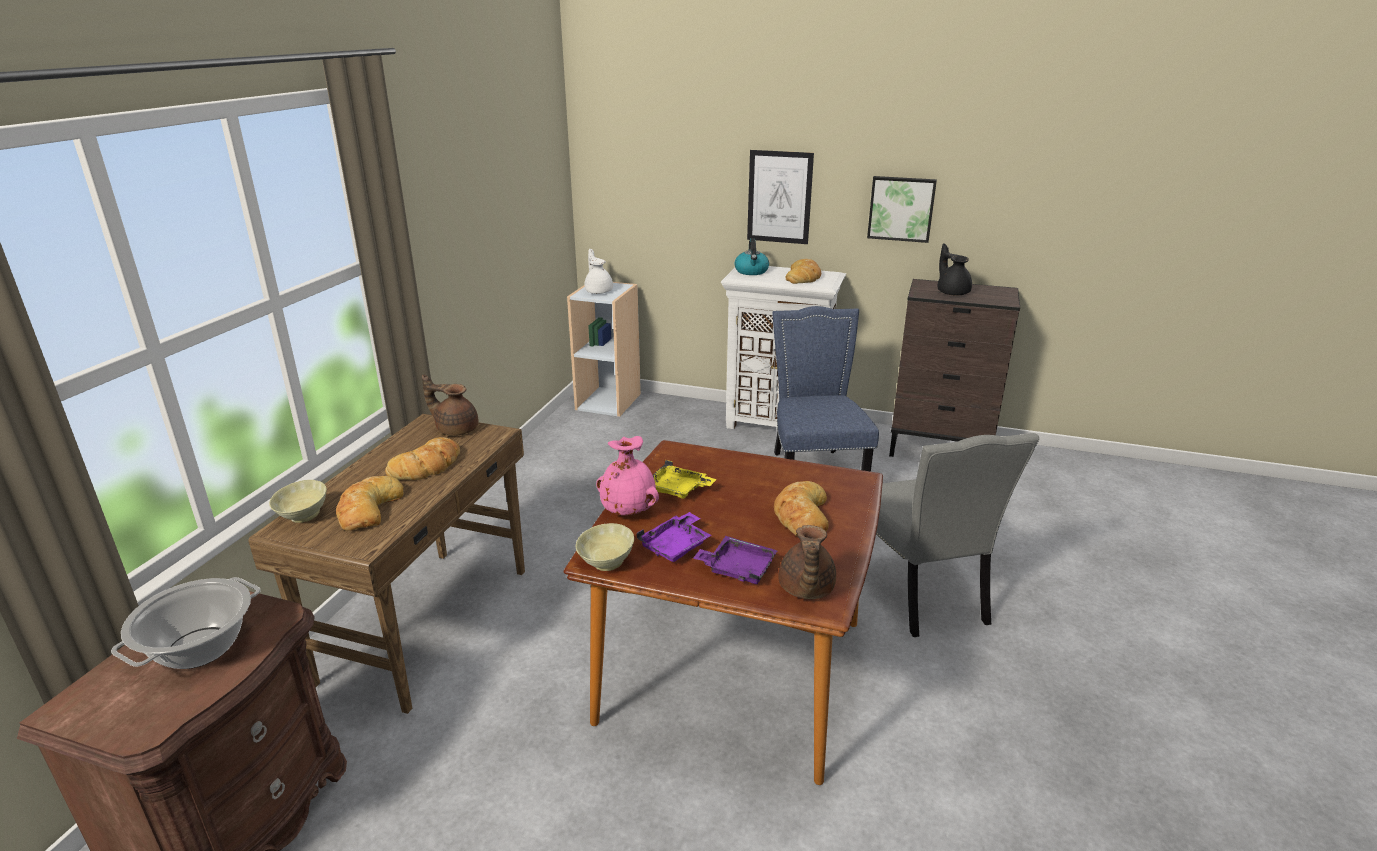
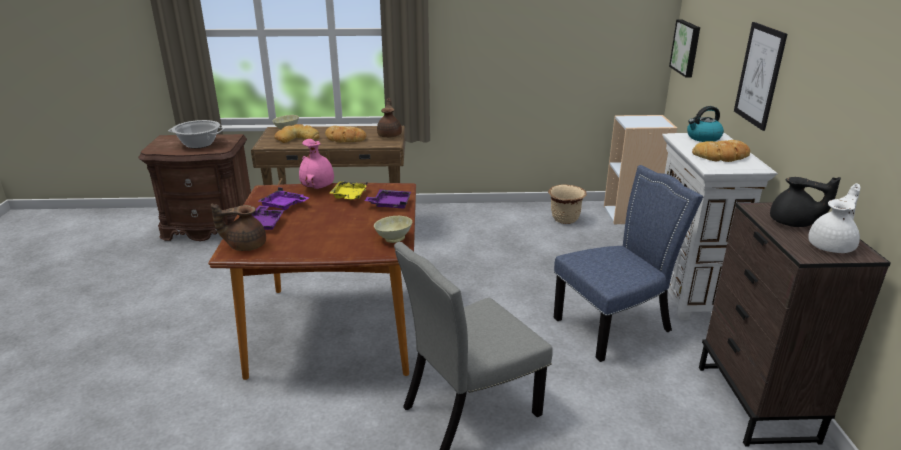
camera: 70 degrees right, 0 degrees up
beige bowl [576,523,634,571] -> beige bowl moved to [374,216,412,243]
white teapot [585,249,613,294] -> white teapot moved to [808,183,860,253]
bread [774,481,829,536] -> none
picture [867,176,937,243] -> picture moved to [669,19,700,78]
black teapot [938,243,972,296] -> black teapot turned 75 degrees clockwise [770,177,841,227]
none -> purple tray [365,189,411,209]
none -> beige planter [548,185,587,224]

